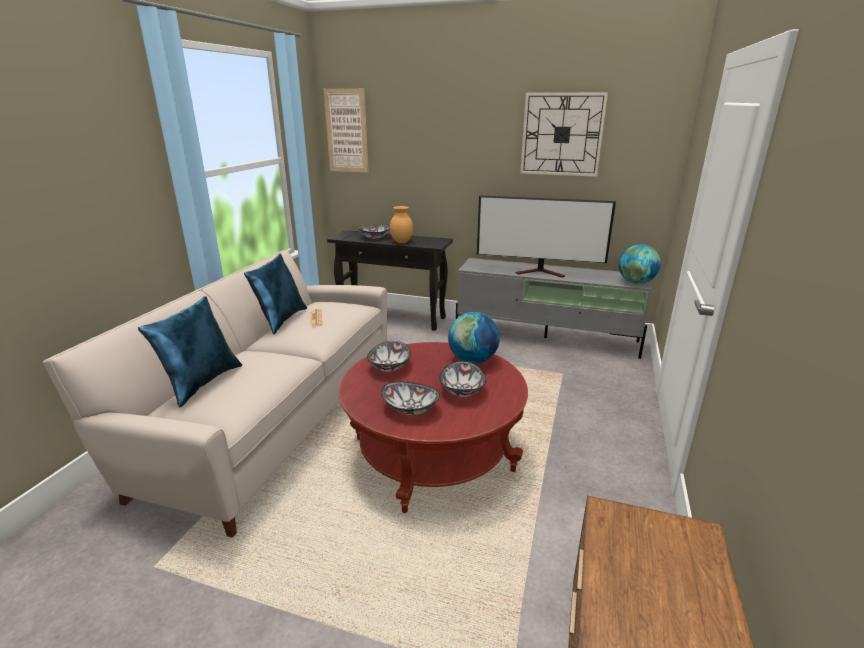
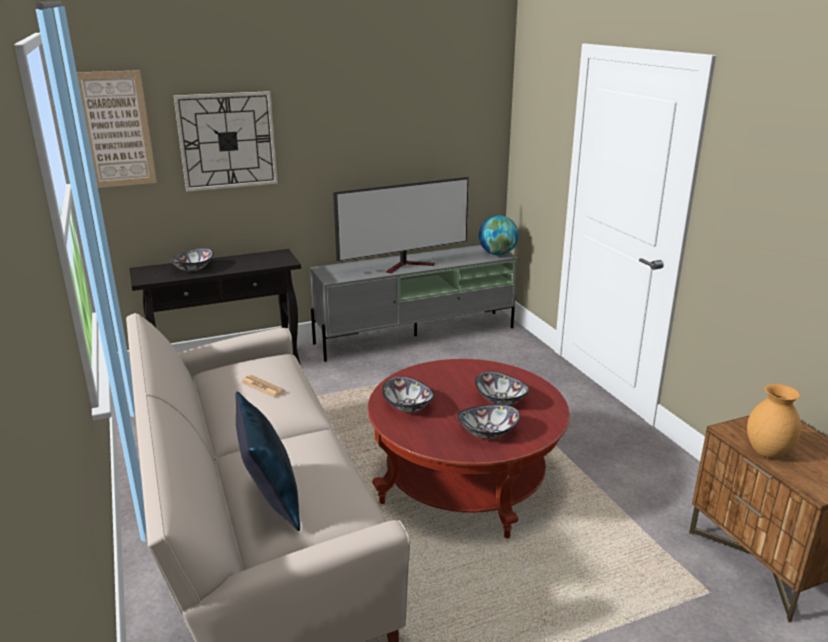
camera: 40 degrees left, 0 degrees up
blue pillow [244,254,307,334] -> none
brown vase [390,206,413,243] -> brown vase moved to [747,384,801,458]
globe [448,312,500,364] -> none
wall clock [520,92,608,177] -> wall clock moved to [174,91,278,192]

